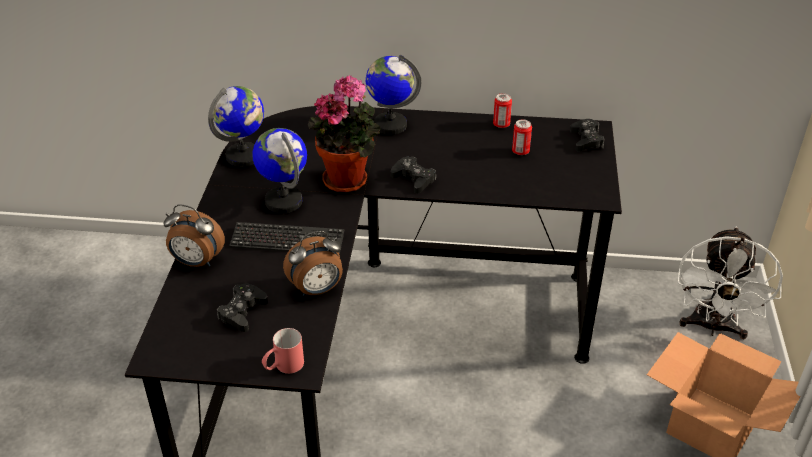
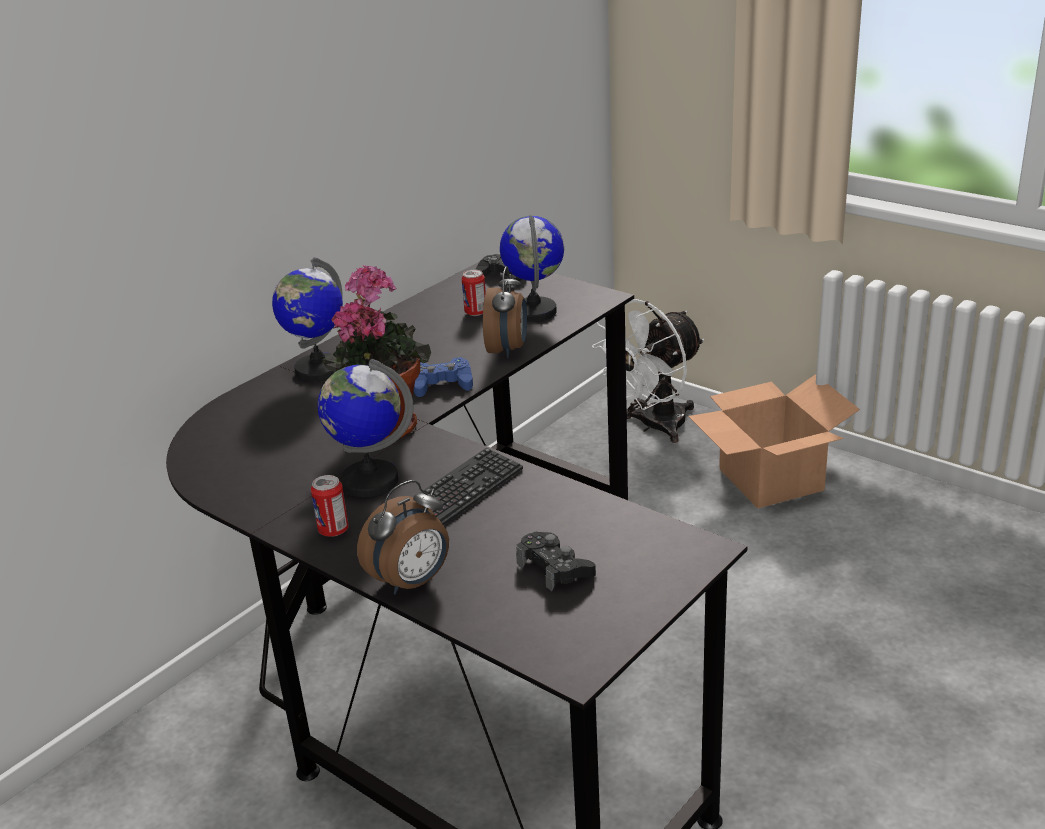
camera: 55 degrees left, 10 degrees down
globe [208,86,264,167] -> globe moved to [500,215,564,322]
red mug [262,328,304,374] -> none
alarm clock [283,231,343,296] -> alarm clock moved to [483,266,527,358]
black game controller [391,157,436,194] -> blue game controller [414,357,473,397]
can [493,93,512,128] -> can moved to [311,475,349,537]
white fan [678,226,783,339] -> white fan turned 90 degrees clockwise [592,299,705,443]

